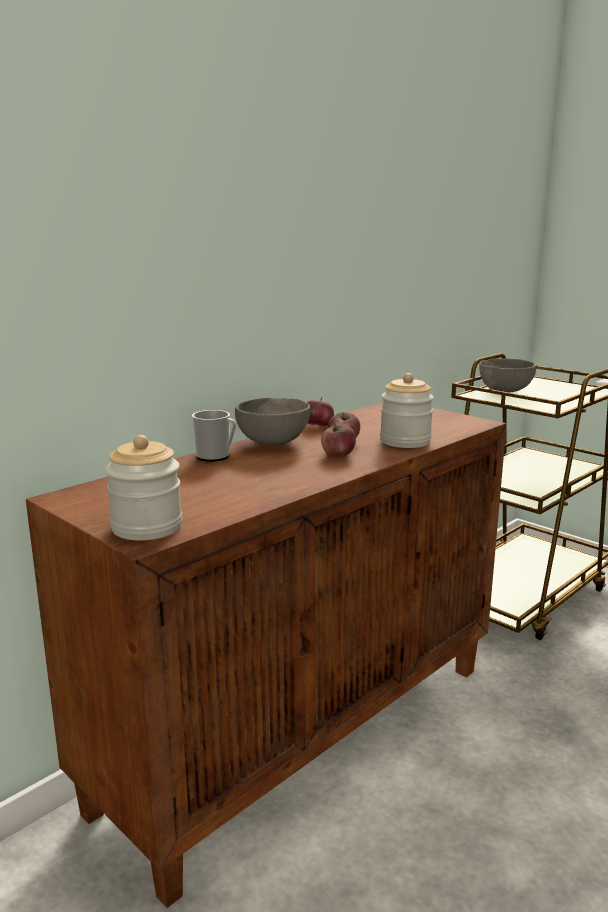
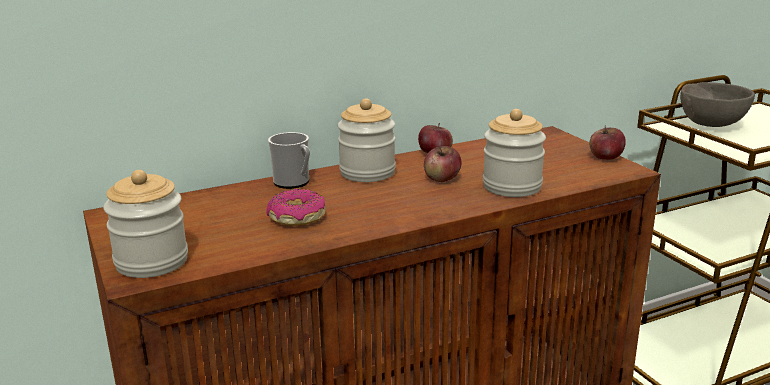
camera: 20 degrees right, 5 degrees up
grey bowl [235,398,311,445] -> jar [338,99,396,182]
apple [321,423,356,457] -> apple moved to [589,126,626,160]
none -> donut [266,189,326,226]

